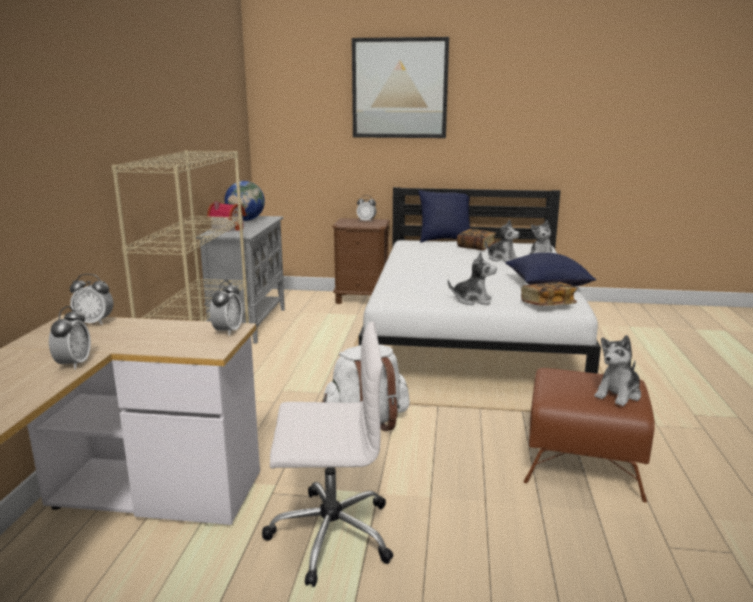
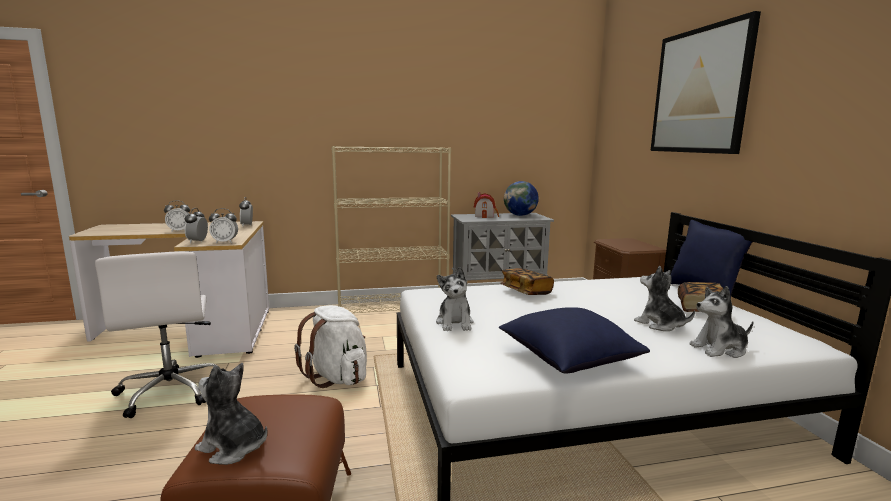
camera: 70 degrees right, 5 degrees down
alarm clock [357,195,376,222] -> alarm clock moved to [185,208,208,243]
plush toy [485,220,520,262] -> plush toy turned 120 degrees clockwise [634,266,695,331]
book [521,282,578,306] -> book moved to [500,268,554,295]

